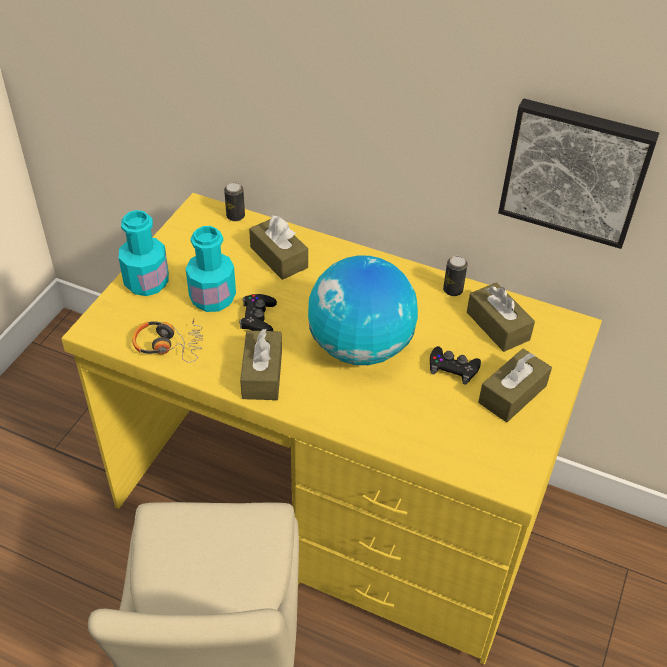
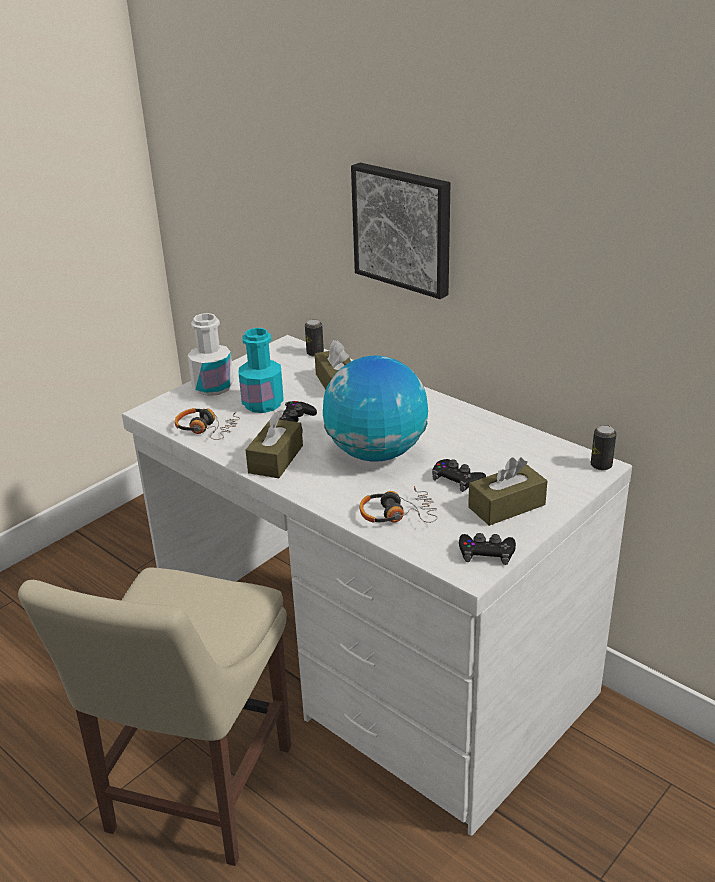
camera: 20 degrees right, 15 degrees down
yellow desk [61,193,602,664] -> white desk [122,335,632,836]
turquoise bottle [119,210,169,296] -> white bottle [188,313,234,396]
can [443,256,468,296] -> can moved to [591,425,617,470]
brown tissue box [467,282,535,352] -> none
picture [498,98,659,249] -> picture moved to [351,163,451,299]
none -> headphones [360,486,437,523]
none -> black game controller [459,533,516,565]

